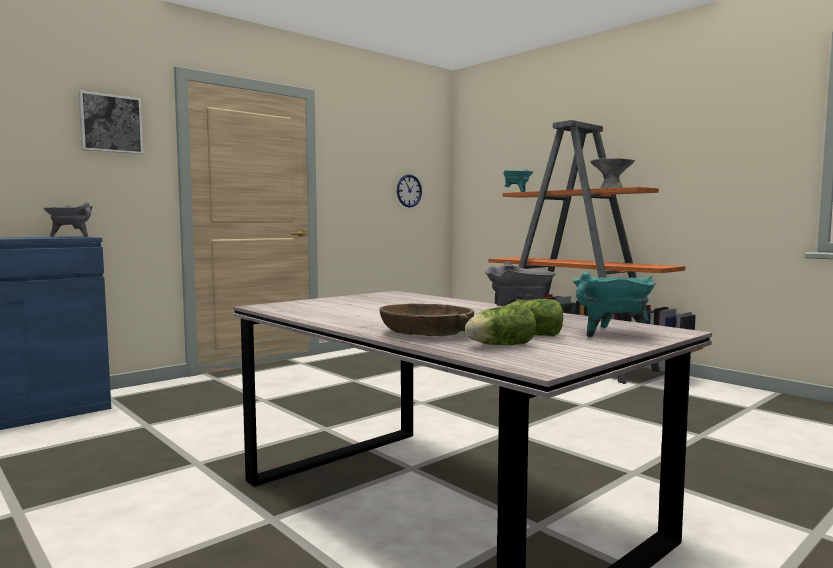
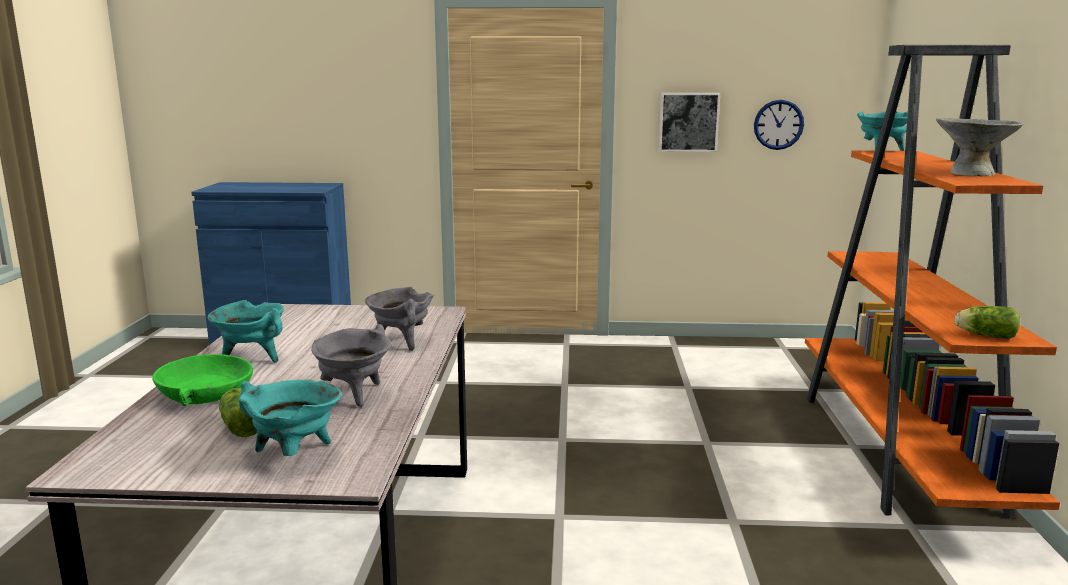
camera: 45 degrees right, 10 degrees up
grey cooking pot [43,202,93,237] -> grey cooking pot moved to [365,287,434,351]
picture [78,91,143,154] -> picture moved to [659,93,720,152]
brown bowl [379,304,474,336] -> green bowl [152,354,253,406]
lettuce [465,305,536,345] -> lettuce moved to [954,306,1020,339]
none -> turquoise cooking pot [208,300,284,363]

